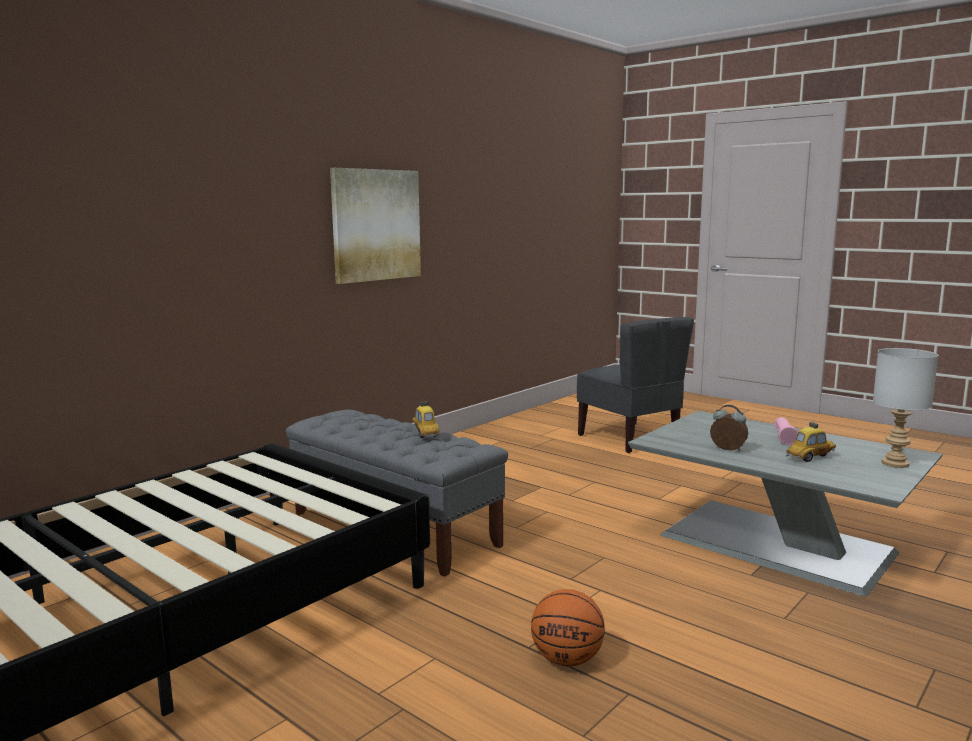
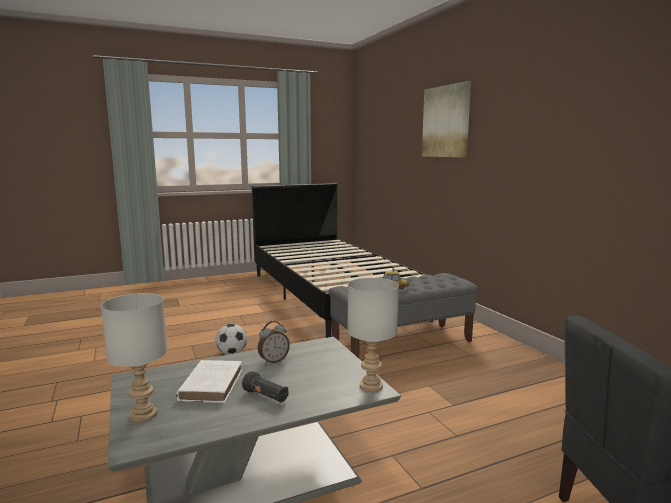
camera: 115 degrees right, 0 degrees up
picture [330,168,421,284] -> picture moved to [422,81,471,157]
basketball [531,589,605,667] -> football [216,324,247,355]
pink flashlight [774,417,798,445] -> black flashlight [242,371,288,403]
toy car [786,422,836,462] -> white book [176,360,242,403]
none -> grey table lamp [347,278,399,392]

